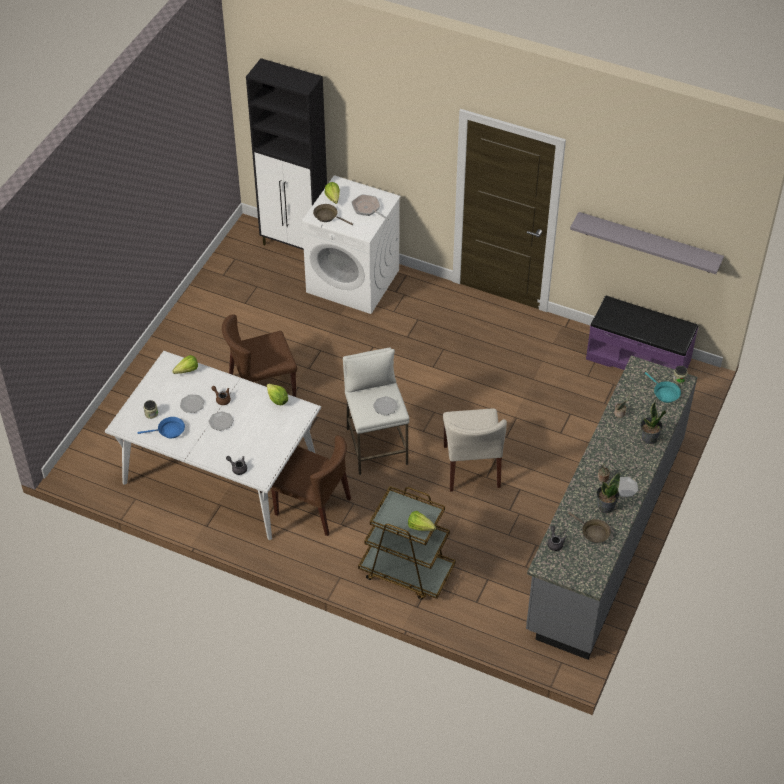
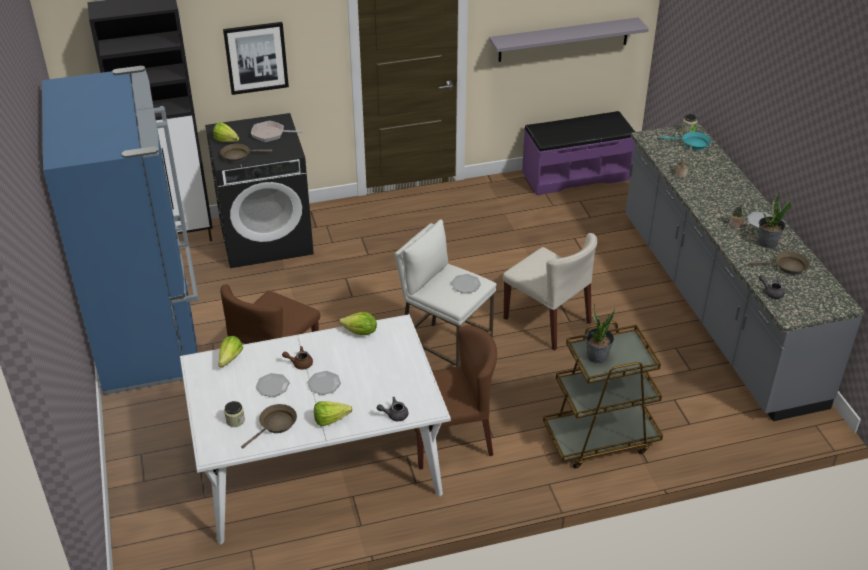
camera: 40 degrees left, 10 degrees down
blue frying pan [138,417,185,438] -> brown frying pan [241,404,297,448]
white washing machine [302,175,401,314] -> black washing machine [205,113,314,268]
lettuce [408,511,436,531] -> lettuce moved to [314,401,352,426]
potted plant [640,400,666,444] -> potted plant moved to [586,303,615,363]
none -> blue fridge [42,66,199,395]
none -> picture [223,22,289,95]

